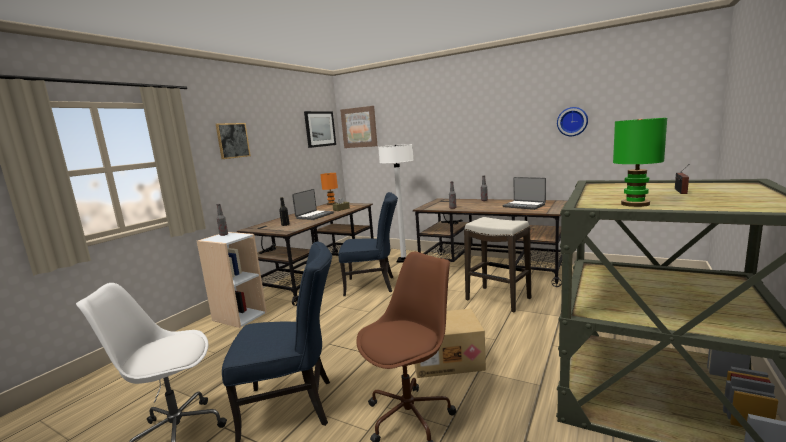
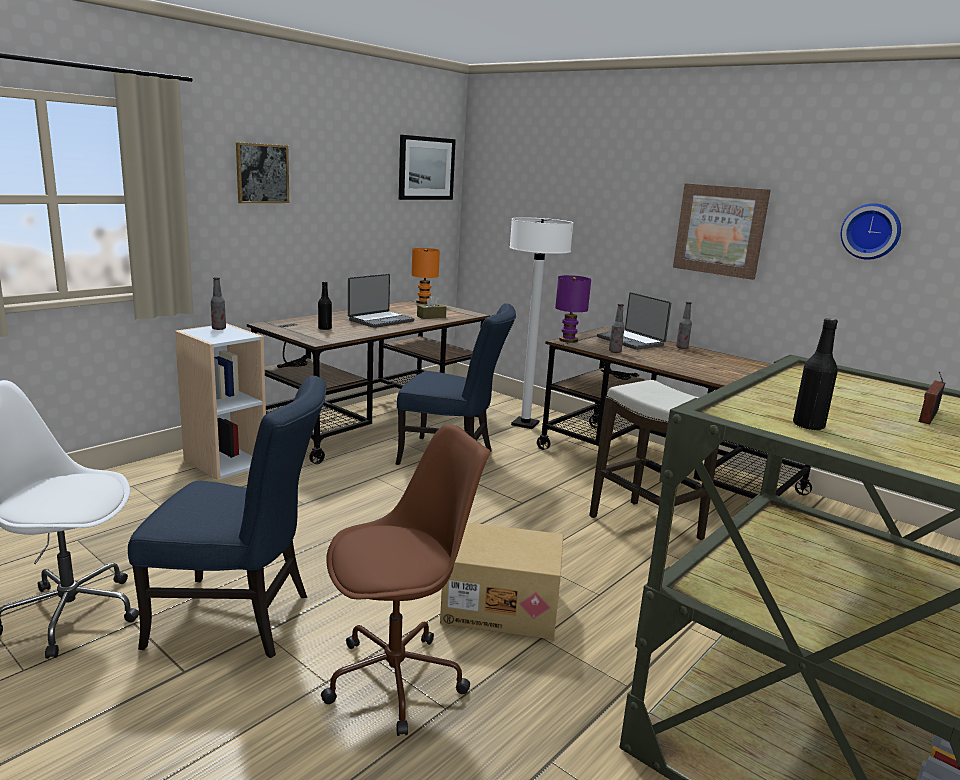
camera: 10 degrees right, 5 degrees up
picture [340,106,377,148] -> picture moved to [673,183,771,280]
laptop [503,177,546,210] -> laptop moved to [597,292,671,350]
green table lamp [613,118,667,207] -> black bottle [793,318,838,430]
none -> purple table lamp [555,275,591,343]

